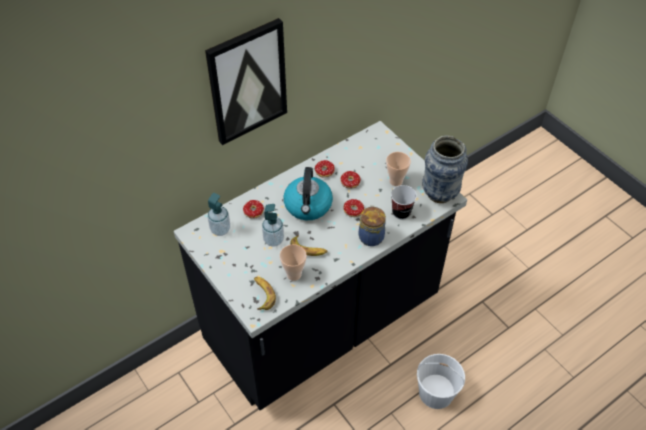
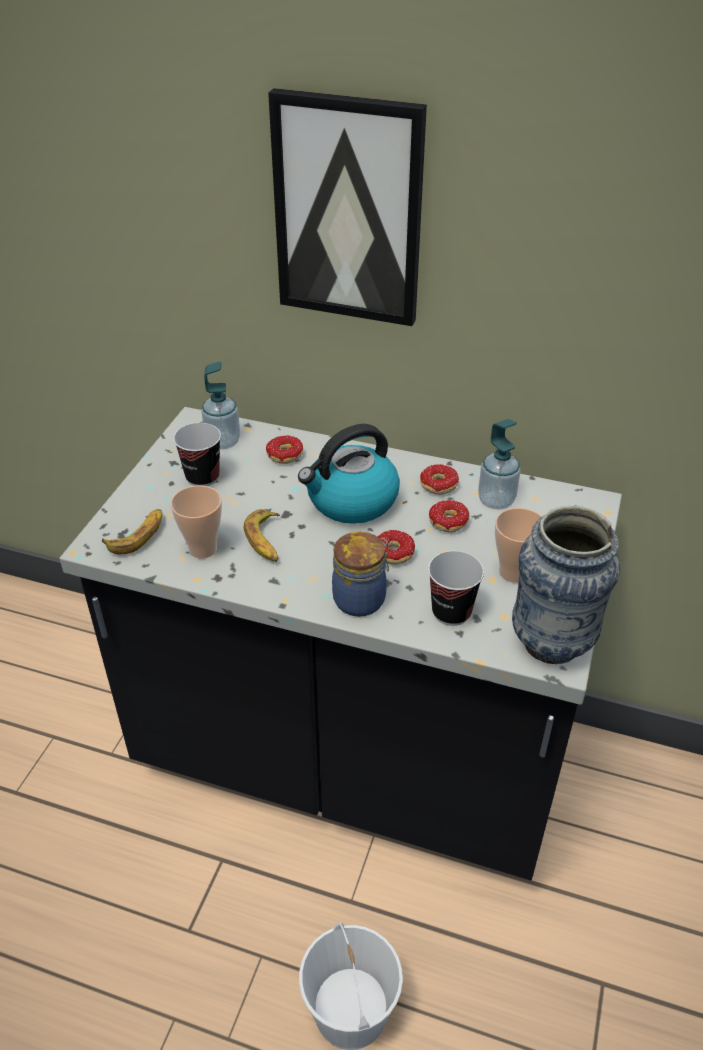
camera: 55 degrees right, 10 degrees down
soap dispenser [262,204,284,247] -> soap dispenser moved to [478,419,520,509]
none -> cup [173,423,221,486]

